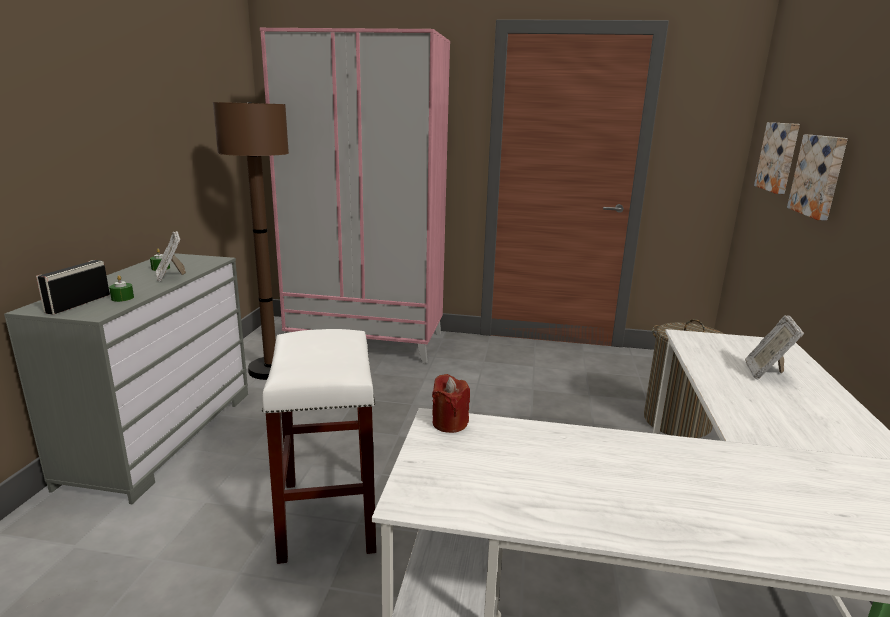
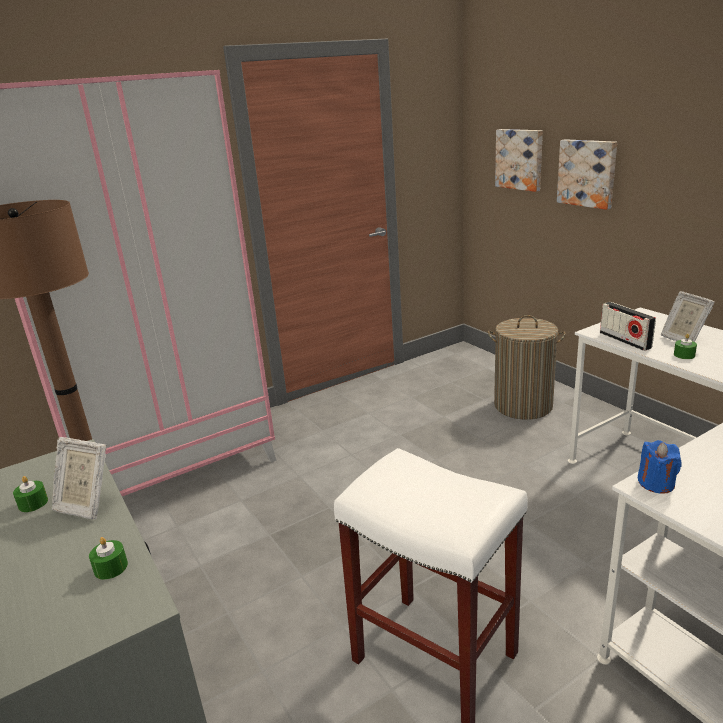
camera: 40 degrees left, 5 degrees up
radio [36,260,110,314] -> radio moved to [600,302,656,351]
red candle [432,374,470,433] -> blue candle [638,440,682,494]
none -> green candle [674,334,697,359]

